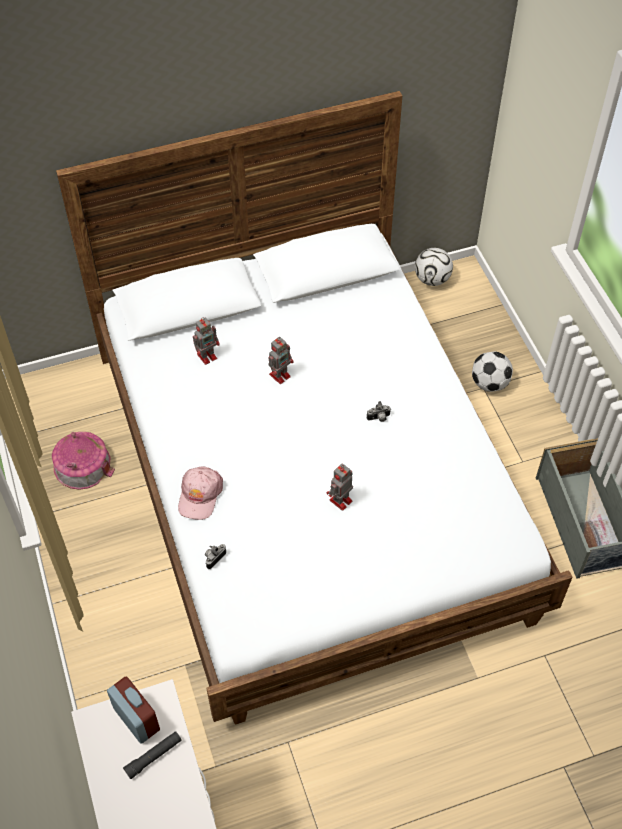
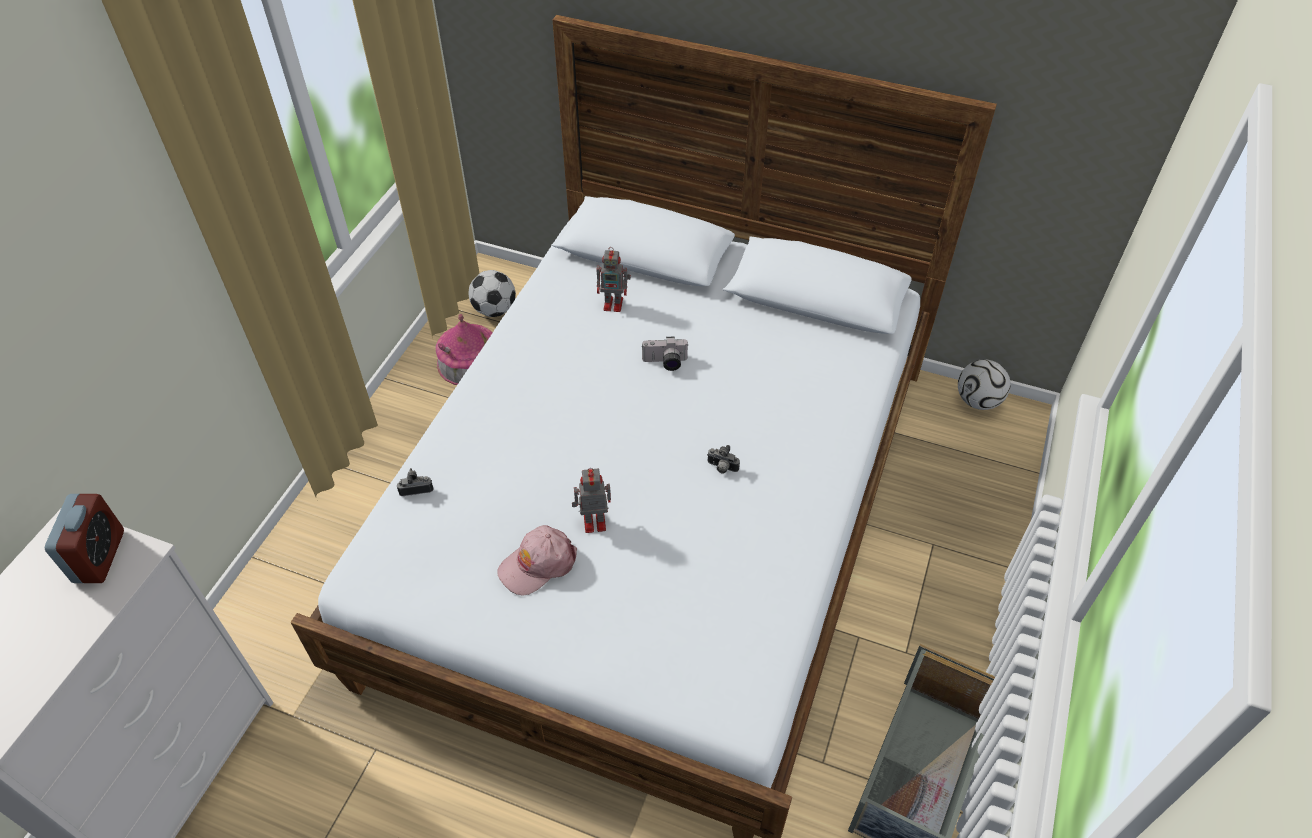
camera: 40 degrees right, 5 degrees down
black flashlight [123,731,182,779] -> none
pink cap [178,466,223,520] -> pink cap moved to [497,525,577,595]
toy robot [268,337,294,384] -> camera [641,336,689,371]
football [472,351,513,392] -> football moved to [468,270,516,317]

